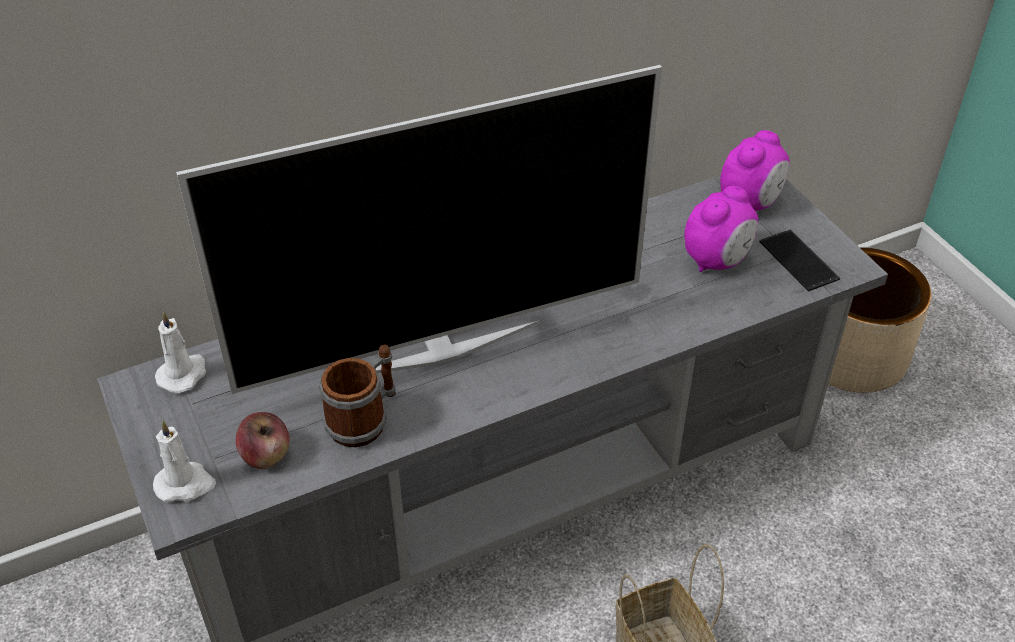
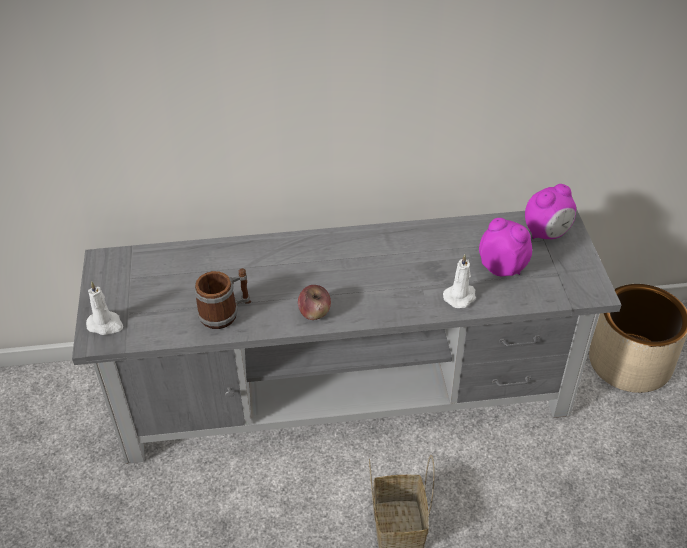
camera: 20 degrees right, 0 degrees up
white candle [155,311,206,393] -> white candle moved to [443,254,476,308]
television [176,65,662,394] -> none
apple [236,412,289,469] -> apple moved to [298,285,331,320]
alarm clock [684,186,758,272] -> alarm clock turned 120 degrees counterclockwise [479,218,532,276]
phone [759,229,840,292] -> none

